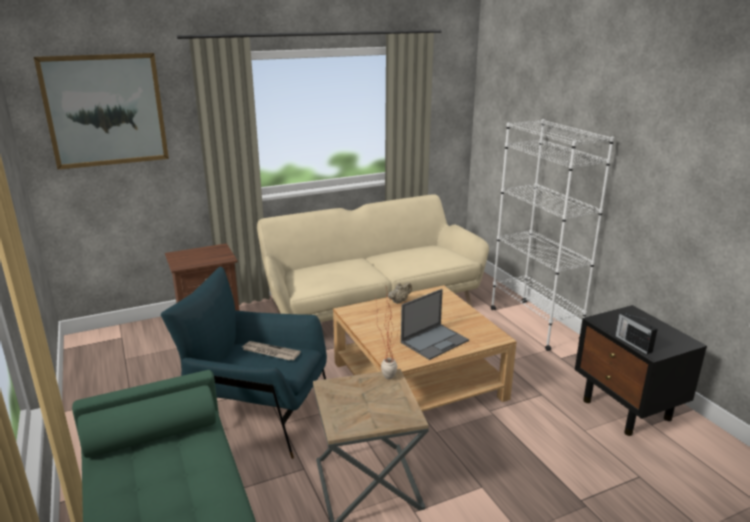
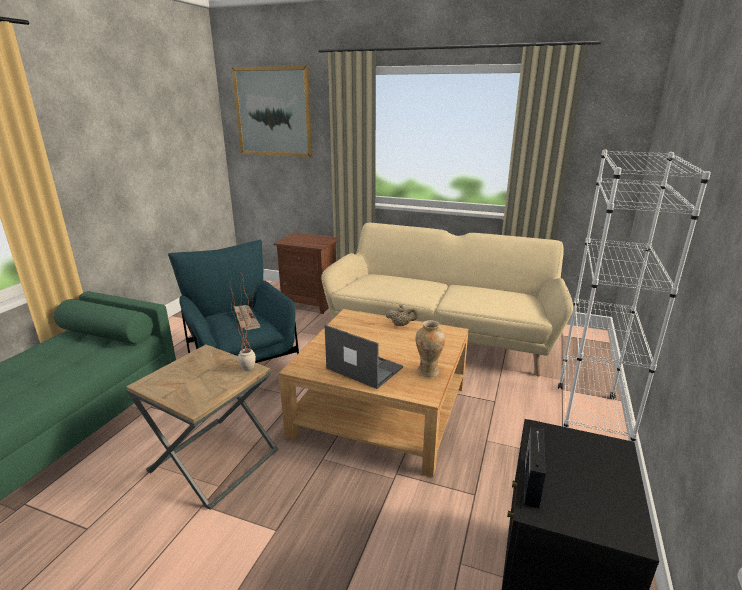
camera: 45 degrees right, 0 degrees up
laptop [401,289,469,360] -> laptop turned 150 degrees counterclockwise [325,325,403,389]
none -> vase [416,320,445,377]

